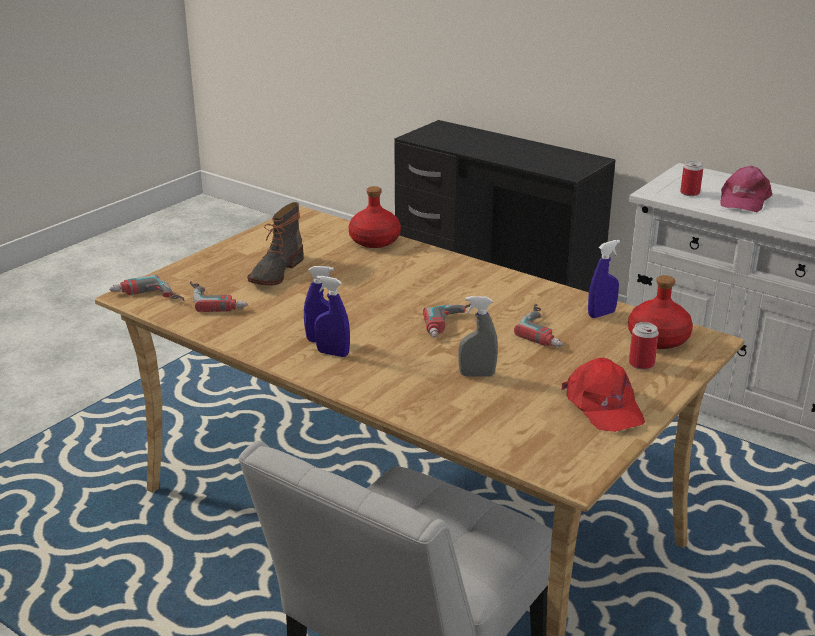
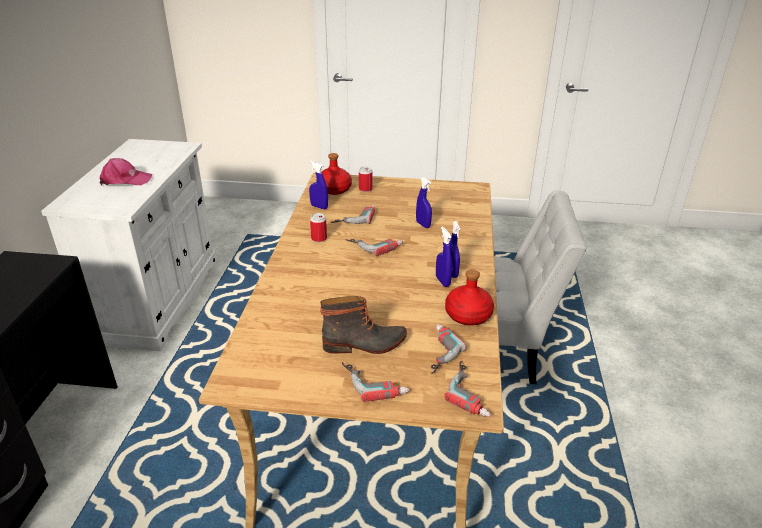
camera: 120 degrees left, 5 degrees up
red bottle [348,186,401,248] -> red bottle moved to [445,269,494,326]
grey spray bottle [458,296,498,377] -> blue spray bottle [416,177,432,228]
red cap [562,358,645,432] -> none
can [680,161,703,196] -> can moved to [310,213,327,242]
none -> power drill [342,362,409,402]

